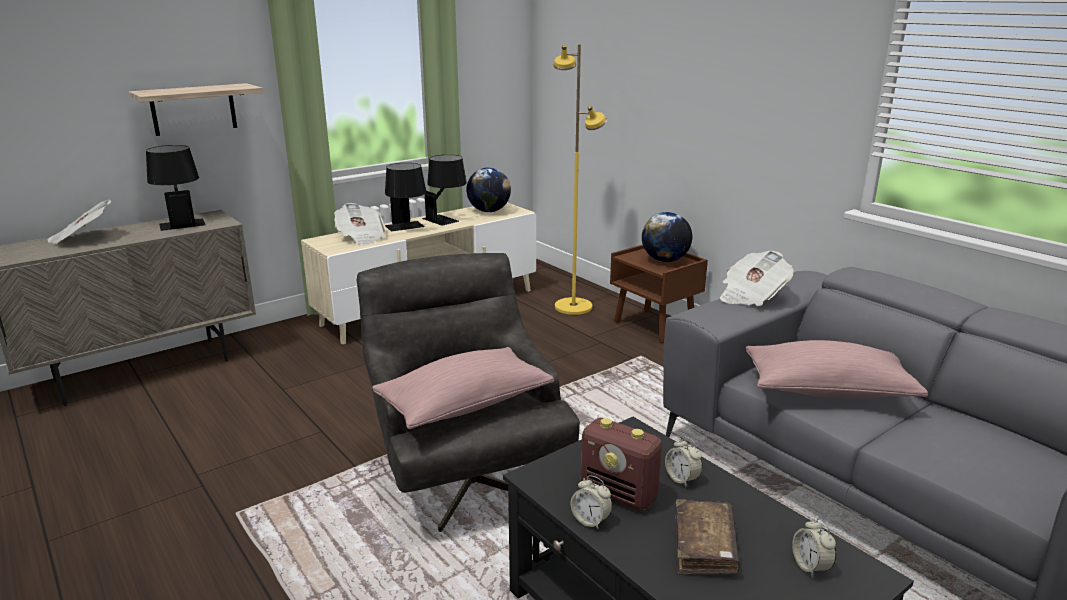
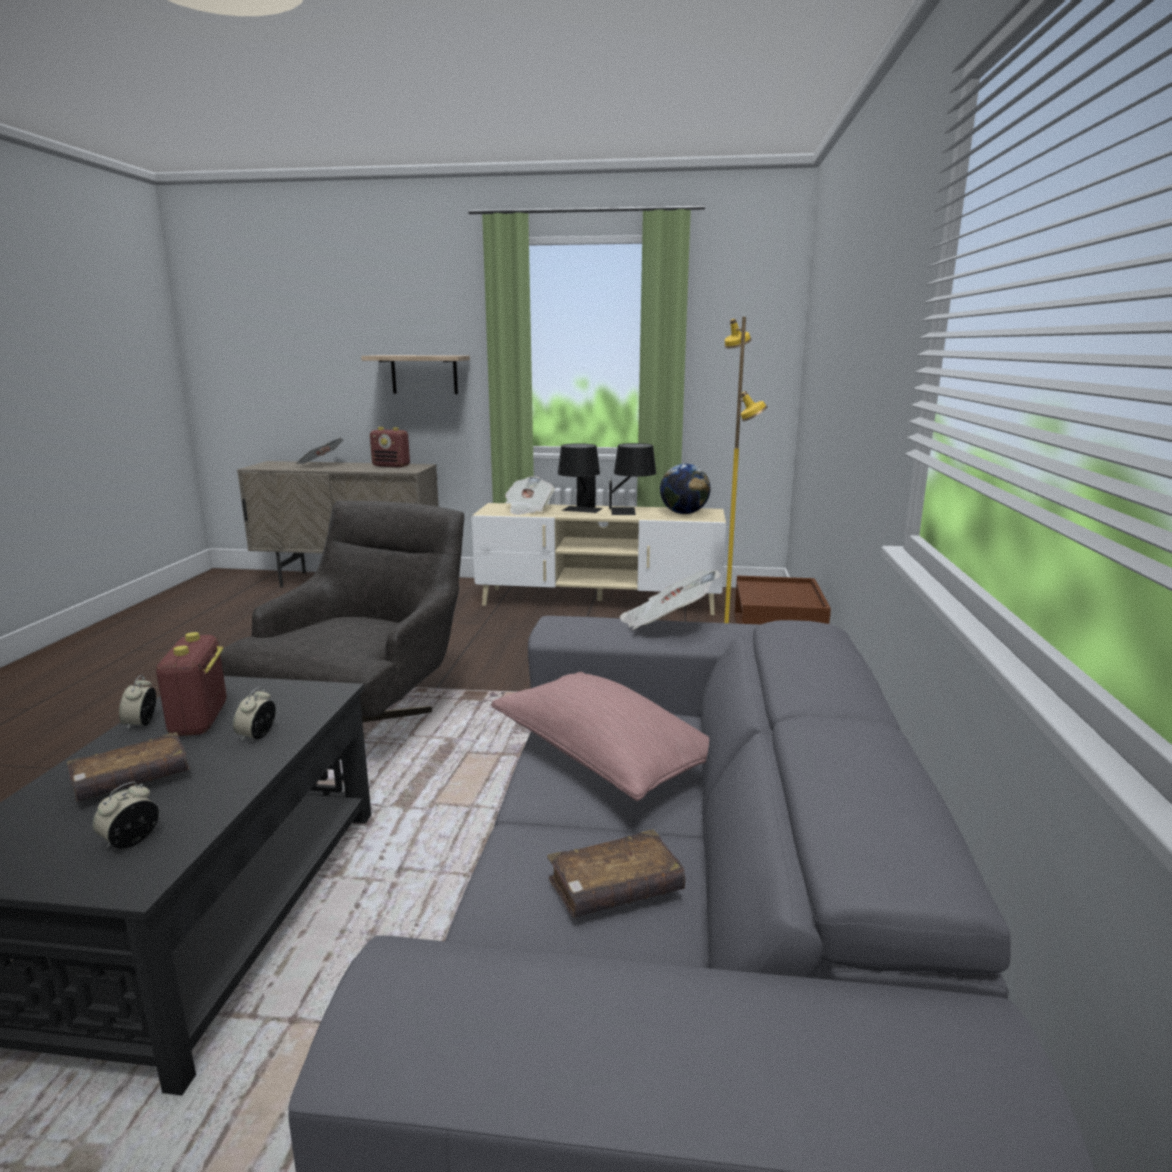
camera: 45 degrees right, 5 degrees down
black table lamp [146,145,206,231] -> radio [370,427,410,468]
pink pillow [372,347,554,429] -> none
globe [642,212,692,262] -> none
none -> brown book [547,829,685,918]

